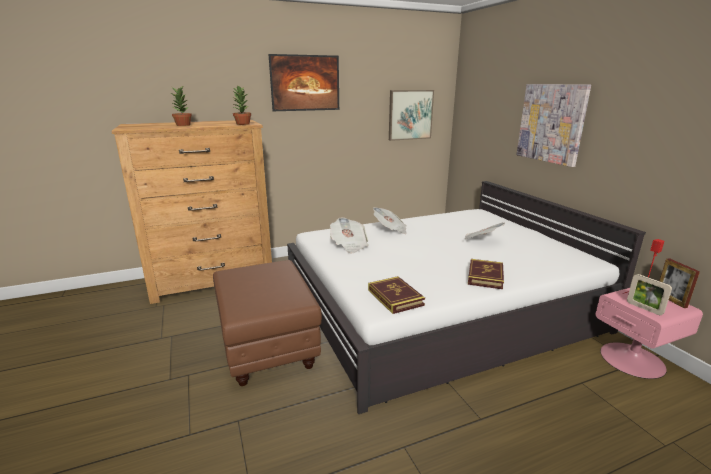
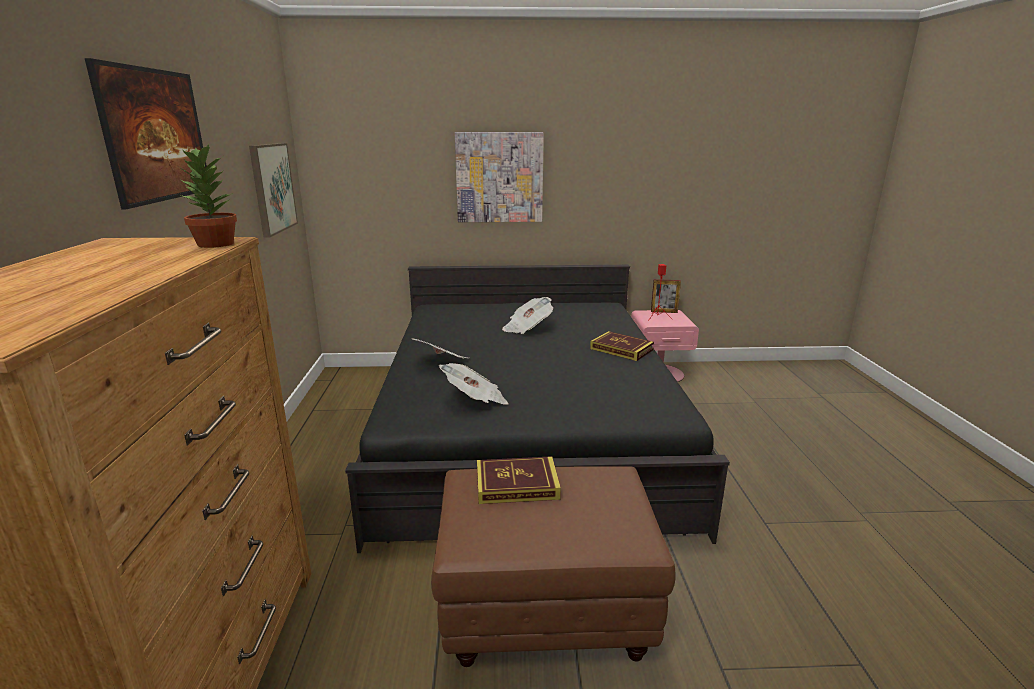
camera: 70 degrees left, 0 degrees up
potted plant [169,86,192,126] -> none
white bed [287,181,646,414] -> black bed [345,265,730,553]
book [368,276,425,314] -> book moved to [477,456,561,504]
picture frame [627,274,672,315] -> none

